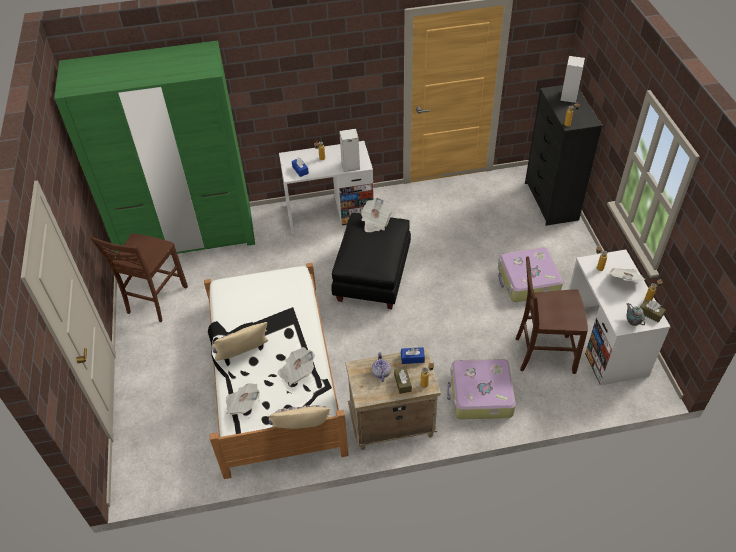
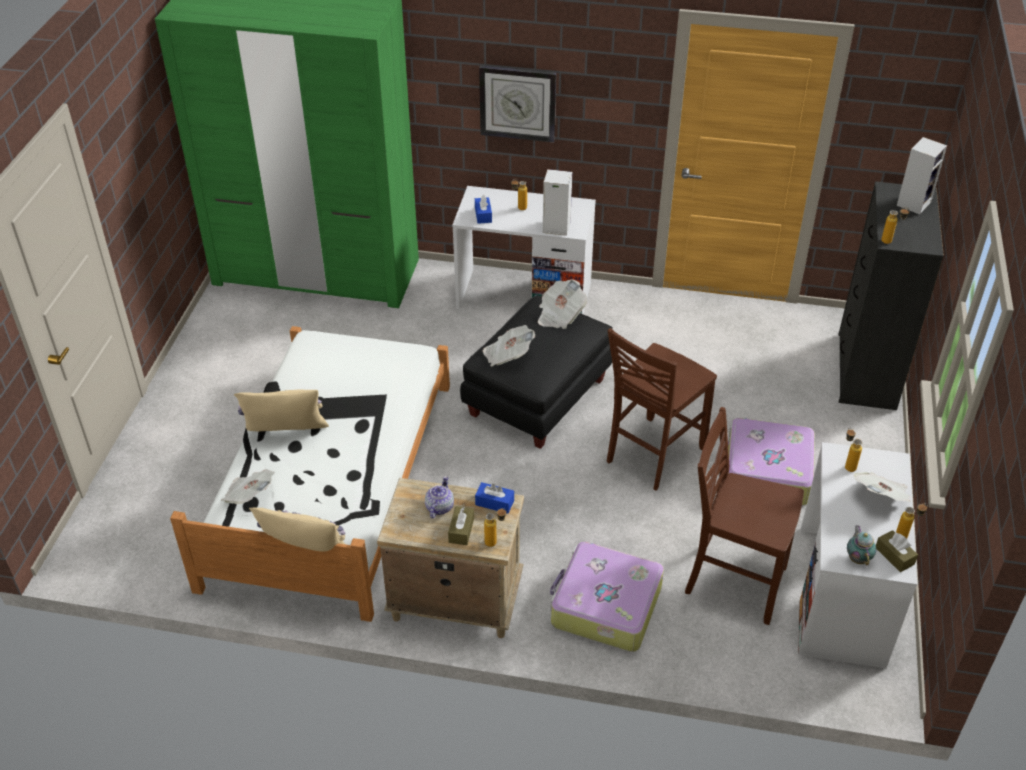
camera: 20 degrees right, 5 degrees down
brown chair [90,233,188,322] -> brown chair moved to [607,328,717,491]
newspaper [278,347,315,386] -> newspaper moved to [483,325,535,367]
none -> wall clock [479,65,557,142]

